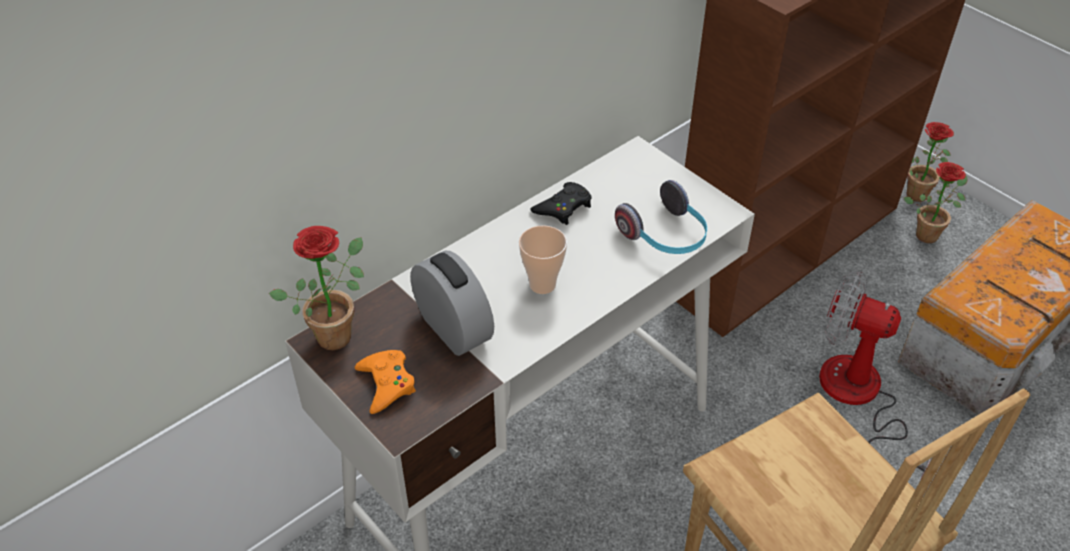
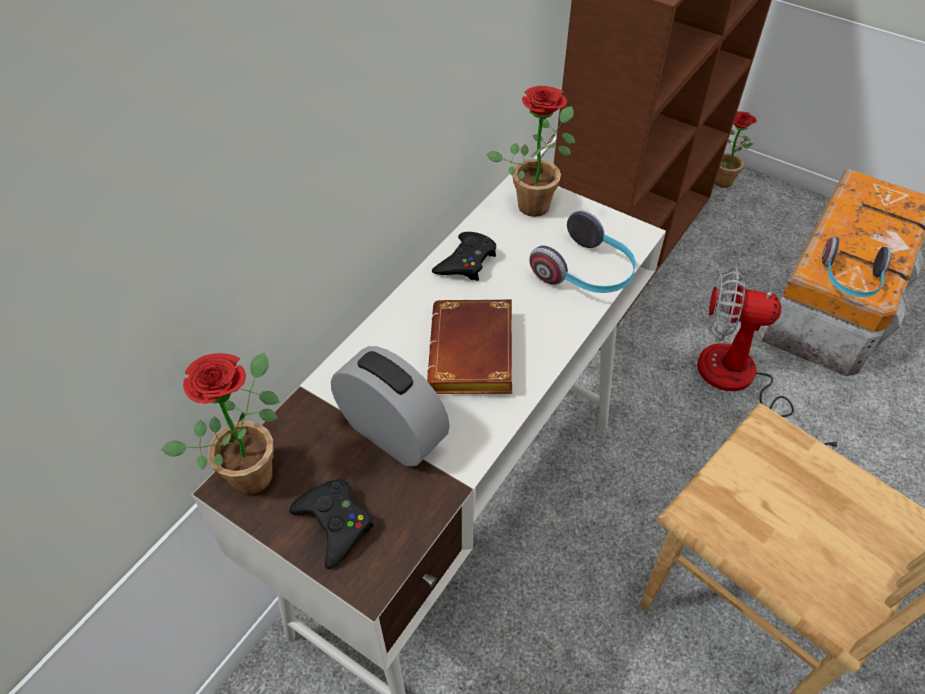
camera: 15 degrees left, 5 degrees up
orange game controller [355,350,416,414] -> black game controller [289,479,374,569]
cup [519,225,567,294] -> brown book [427,299,512,394]
potted plant [904,162,968,243] -> potted plant moved to [486,86,575,217]
none -> headphones [822,236,891,297]

